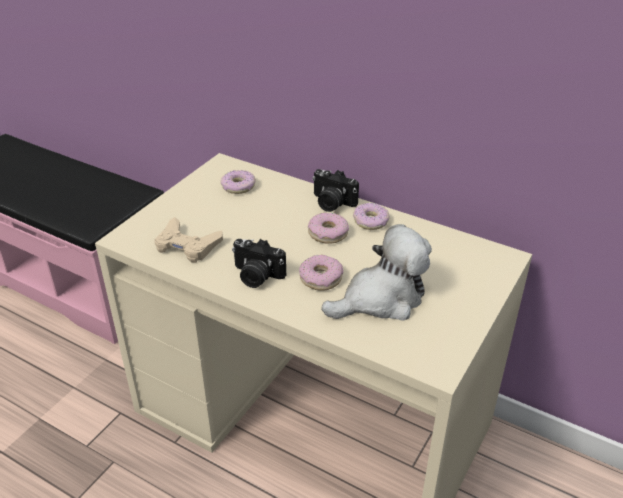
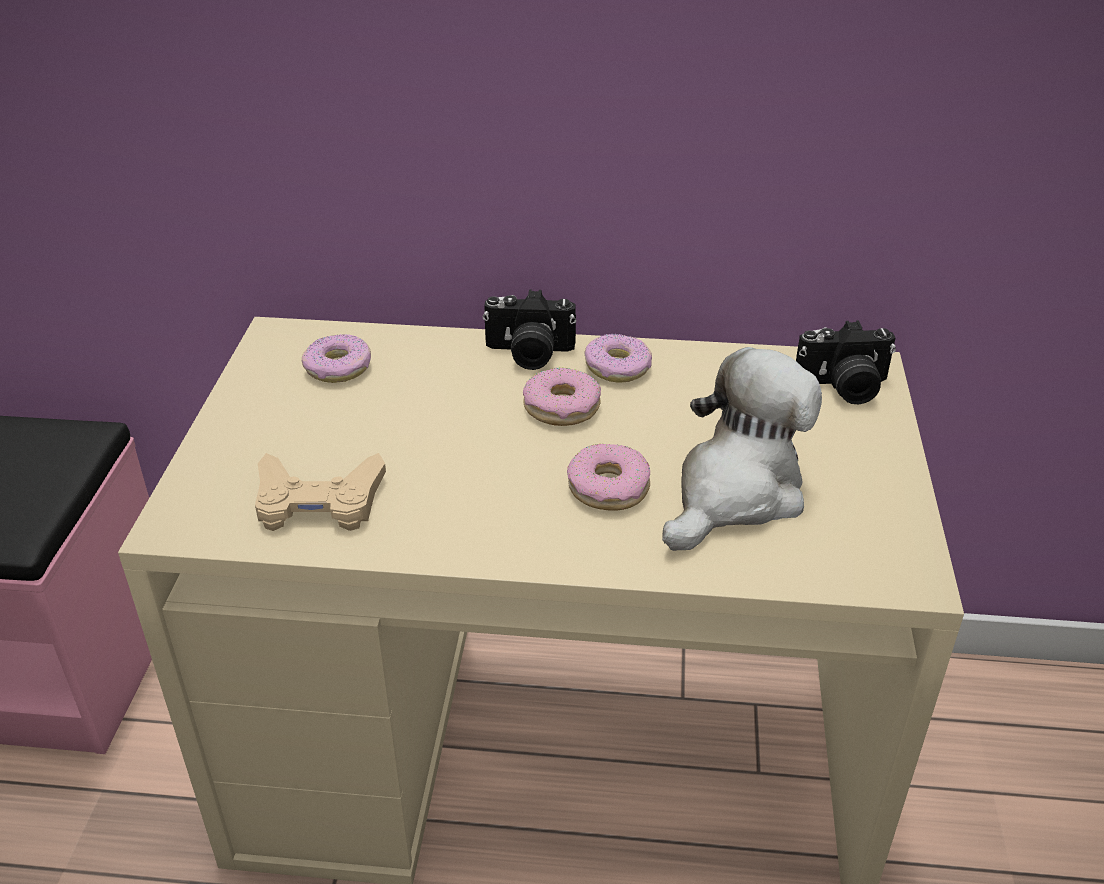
camera: 25 degrees left, 0 degrees up
camera [232,239,286,288] -> camera moved to [796,320,896,404]

